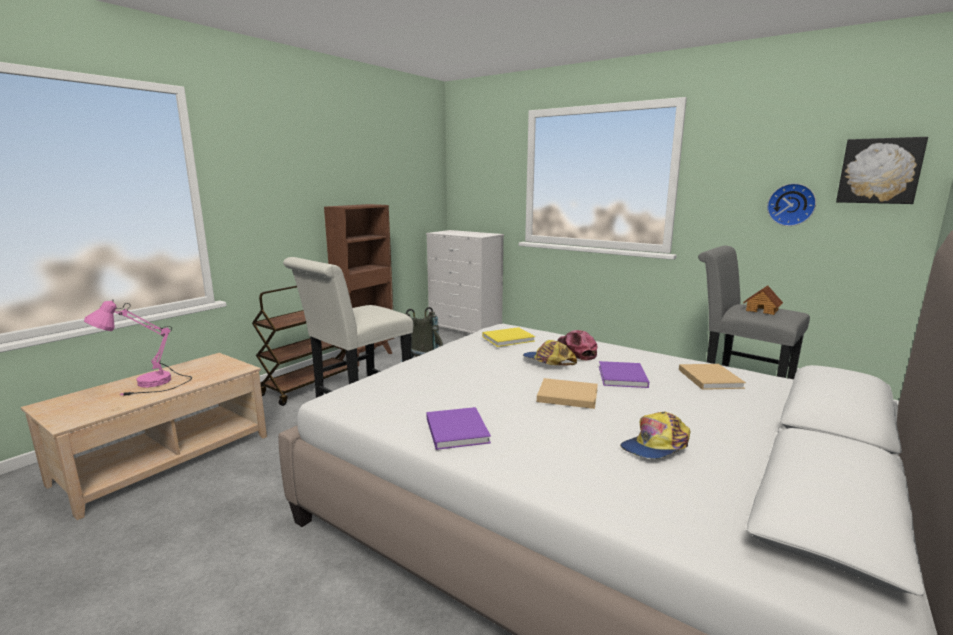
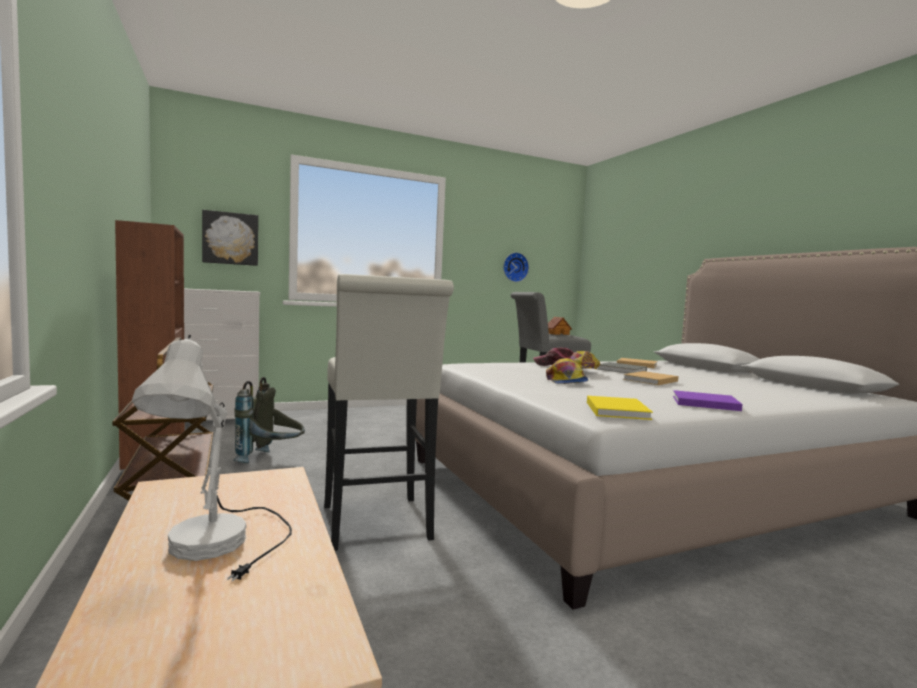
camera: 60 degrees left, 10 degrees down
pink table lamp [84,299,192,396] -> white table lamp [132,335,292,581]
yellow book [482,327,535,347] -> yellow book moved to [587,396,653,420]
purple book [599,361,649,388] -> grey book [598,362,647,373]
cap [620,412,690,459] -> cap moved to [546,358,589,384]
picture [836,137,928,204] -> picture moved to [202,210,258,266]

